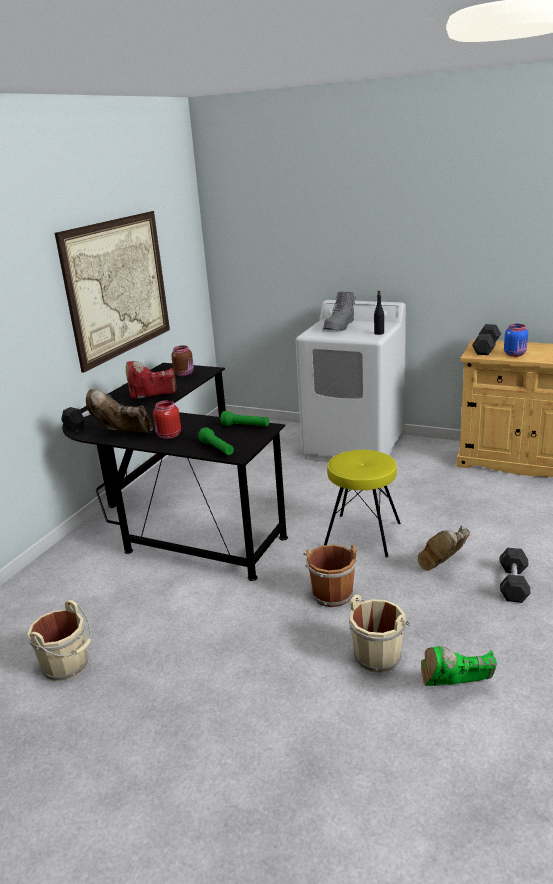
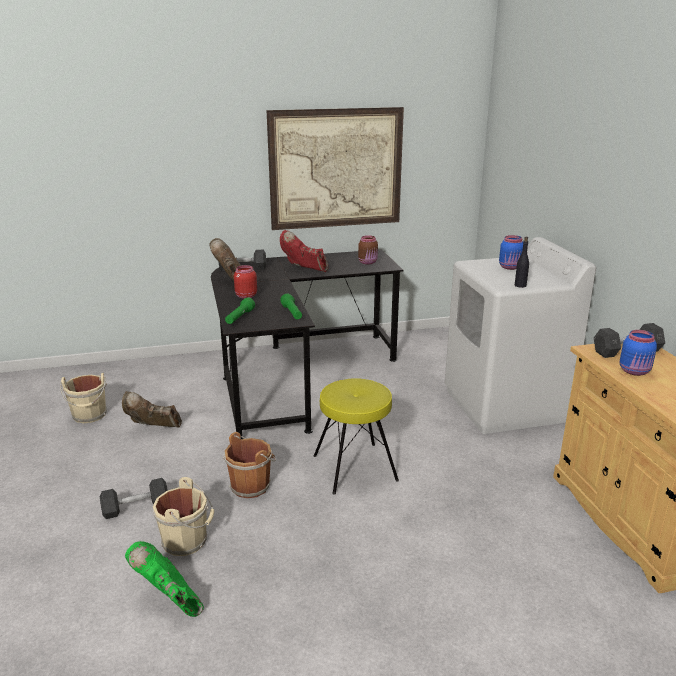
camera: 50 degrees right, 0 degrees up
grey boot [323,292,356,331] -> blue jar [499,235,523,270]
brown boot [418,526,470,571] -> brown boot moved to [122,391,182,428]
grey dumbbell [500,548,531,603] -> grey dumbbell moved to [100,478,168,519]

